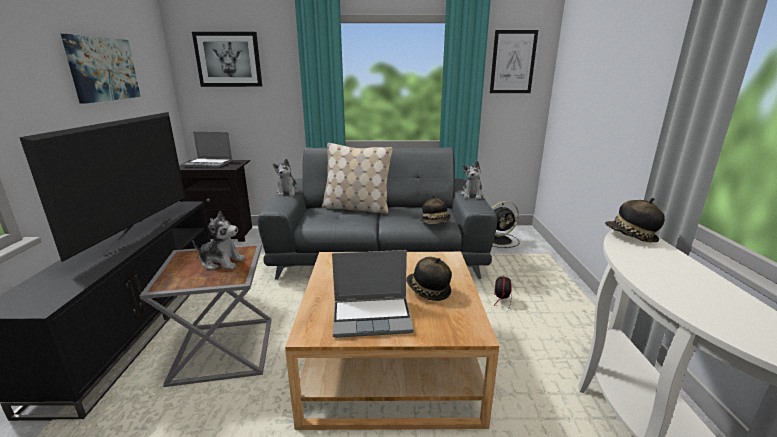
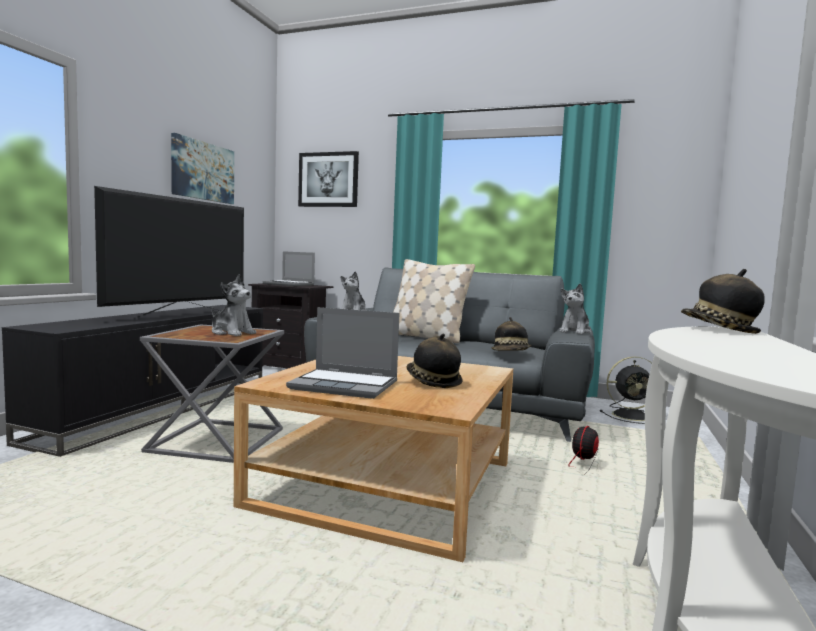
camera: 20 degrees right, 15 degrees down
picture [490,30,538,93] -> none

